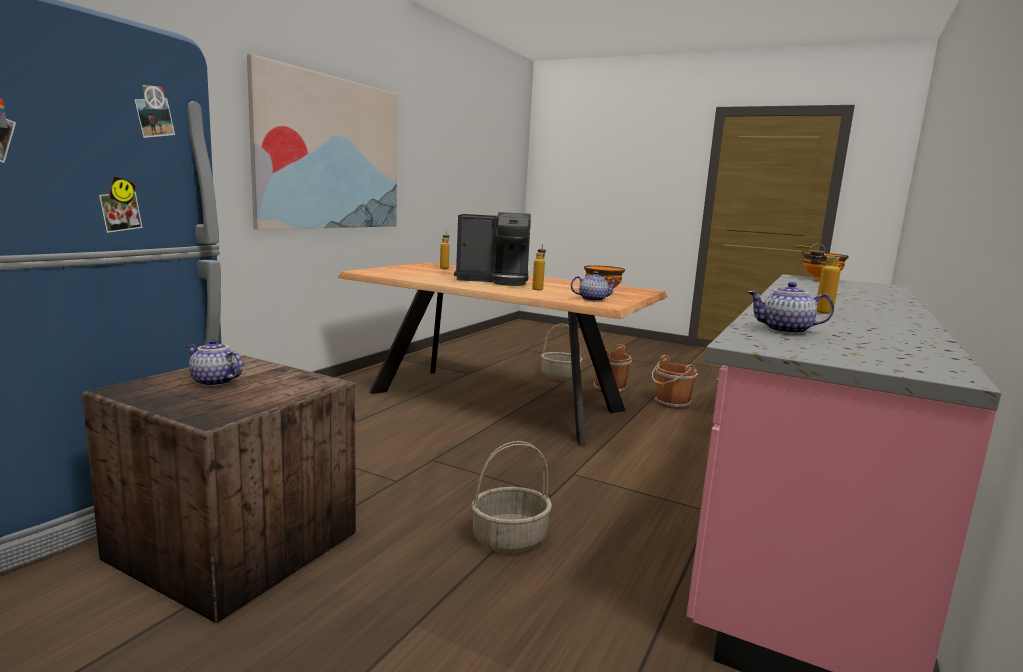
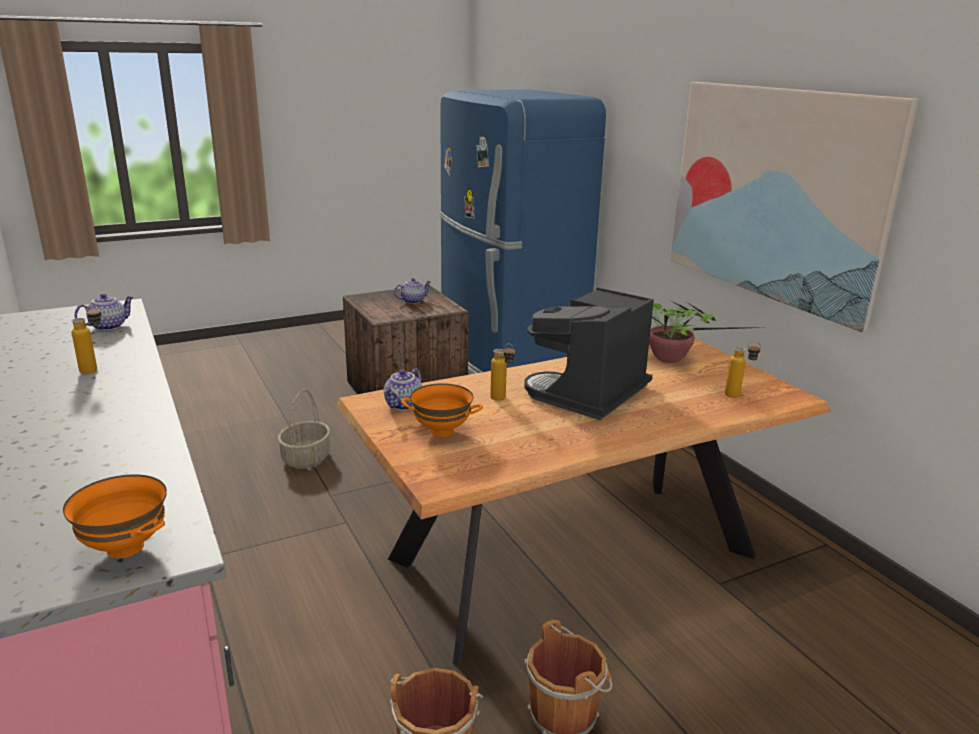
camera: 125 degrees right, 10 degrees up
basket [541,323,583,381] -> none
none -> potted plant [649,301,769,363]

